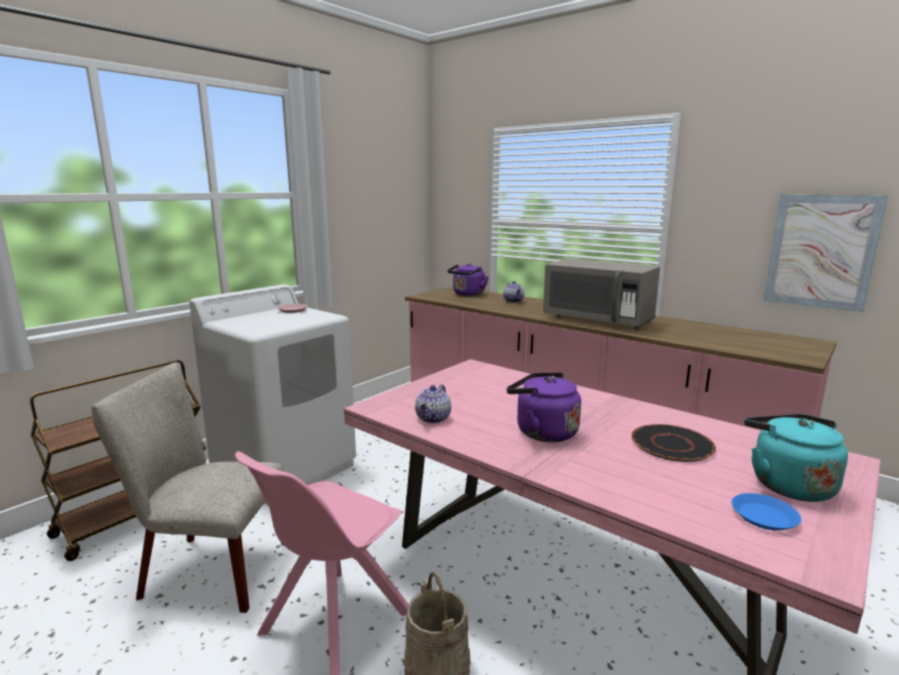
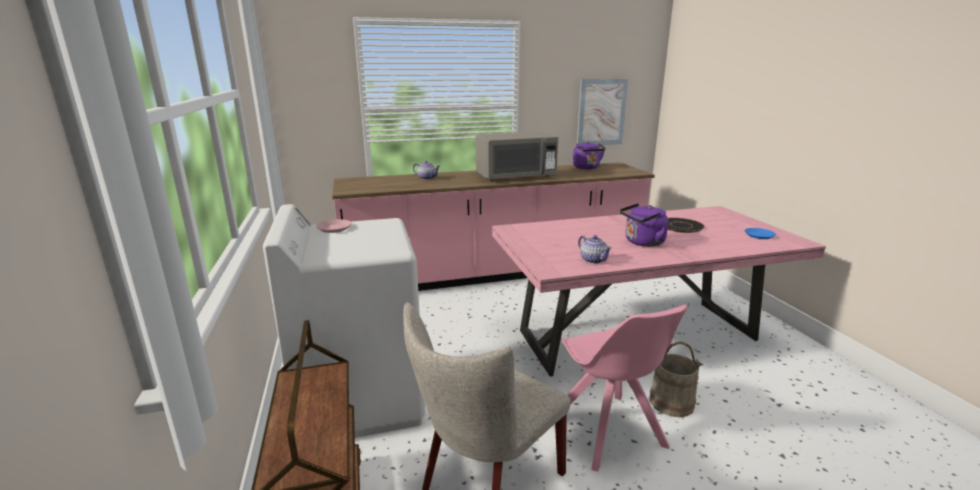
camera: 55 degrees left, 5 degrees up
purple kettle [447,263,488,296] -> purple kettle moved to [573,141,606,169]
turquoise kettle [744,414,848,502] -> none

